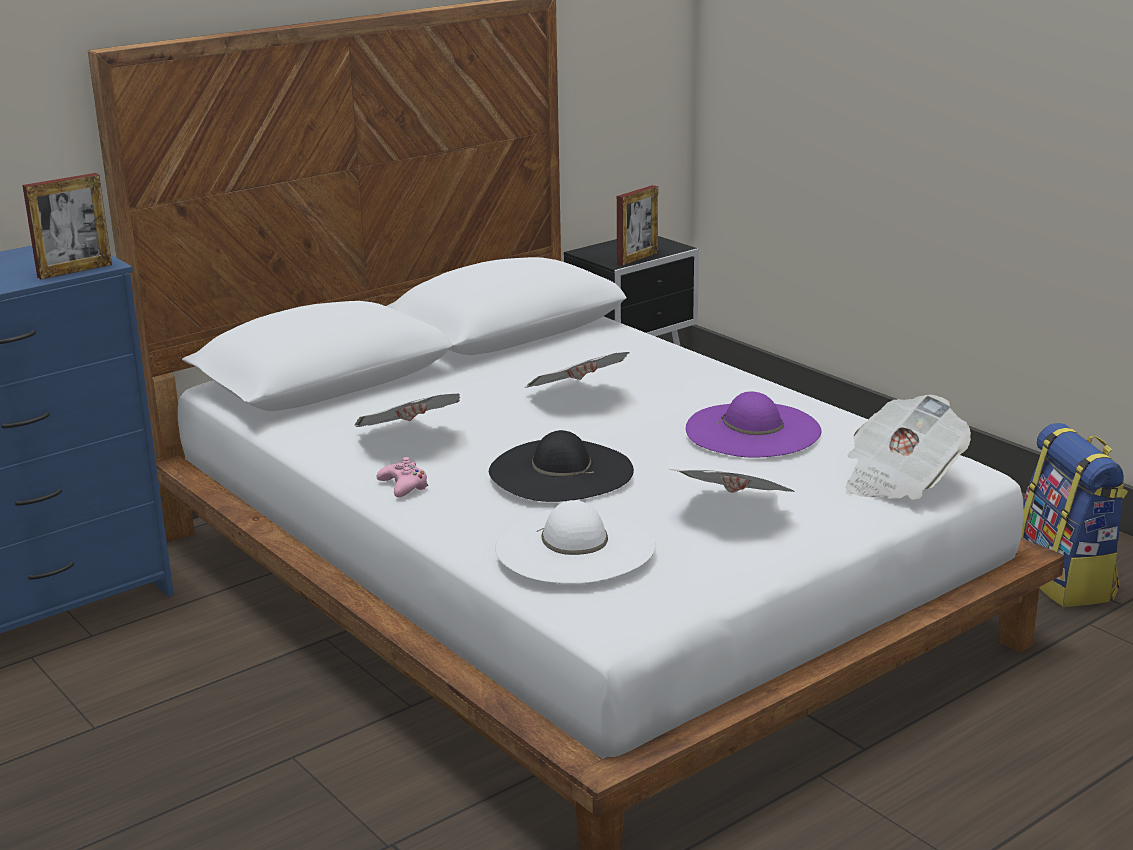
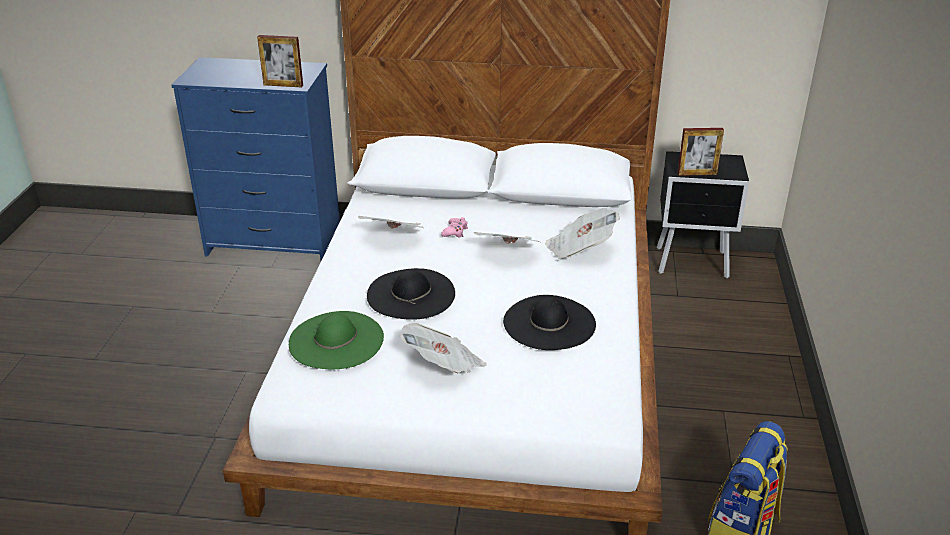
camera: 45 degrees right, 10 degrees up
pink game controller [377,457,428,497] -> pink game controller moved to [441,217,468,238]
white hat [495,500,656,584] -> green hat [289,311,384,369]
purple hat [686,391,822,458] -> black hat [503,295,596,350]
newspaper [845,395,971,500] -> newspaper moved to [545,208,620,260]

